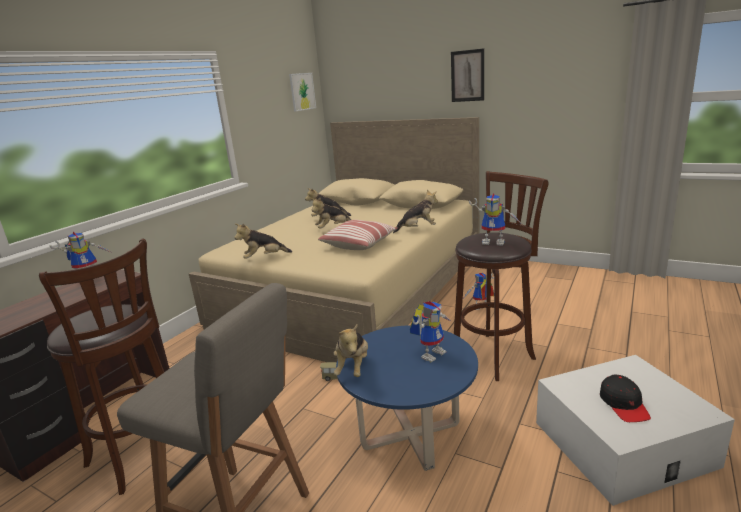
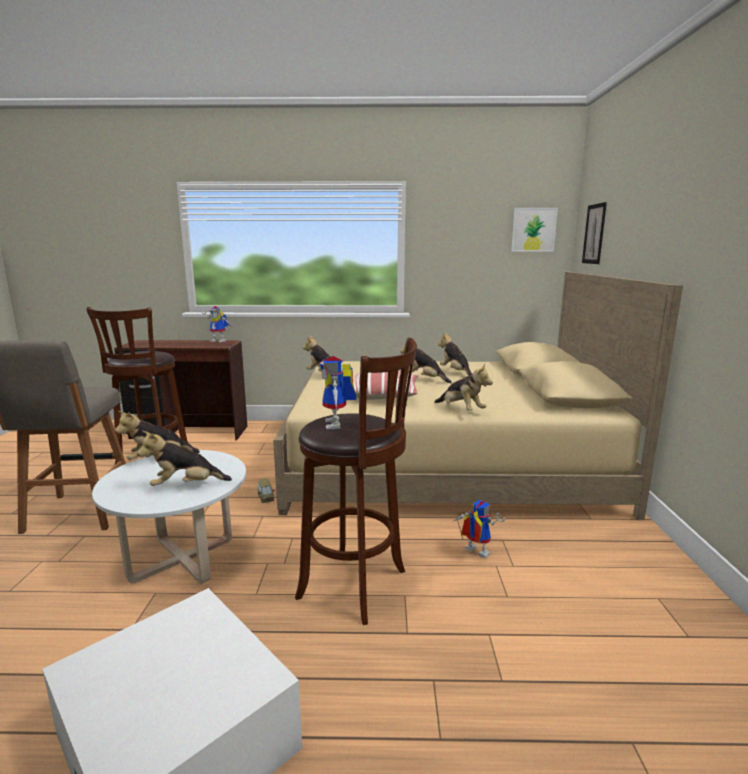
camera: 60 degrees right, 5 degrees down
blue coffee table [336,325,478,471] -> white coffee table [92,450,246,584]
toy robot [410,301,452,362] -> plush toy [137,431,232,486]
picture [451,48,484,102] -> picture moved to [582,202,607,264]
black cap [600,374,651,422] -> none

